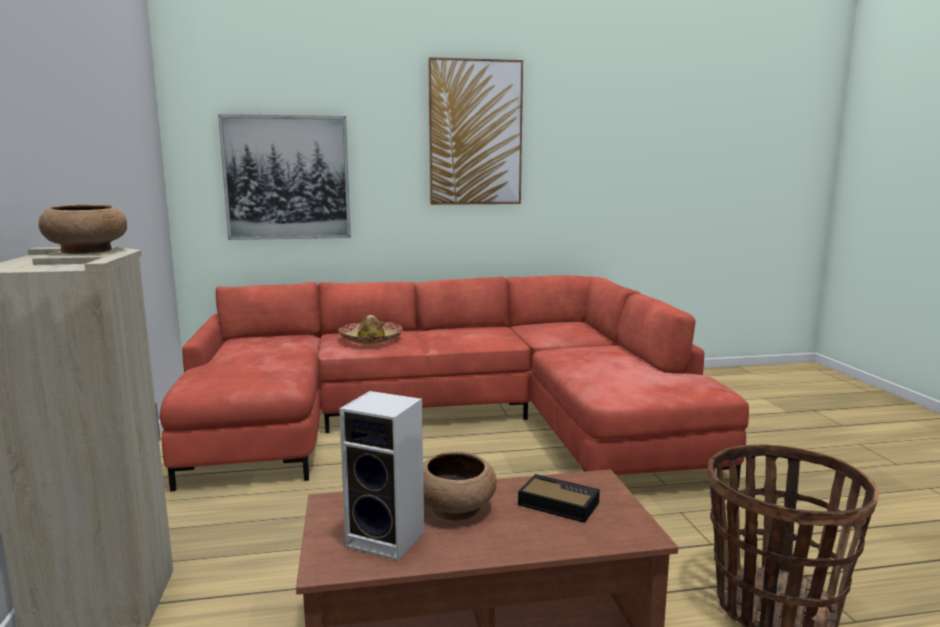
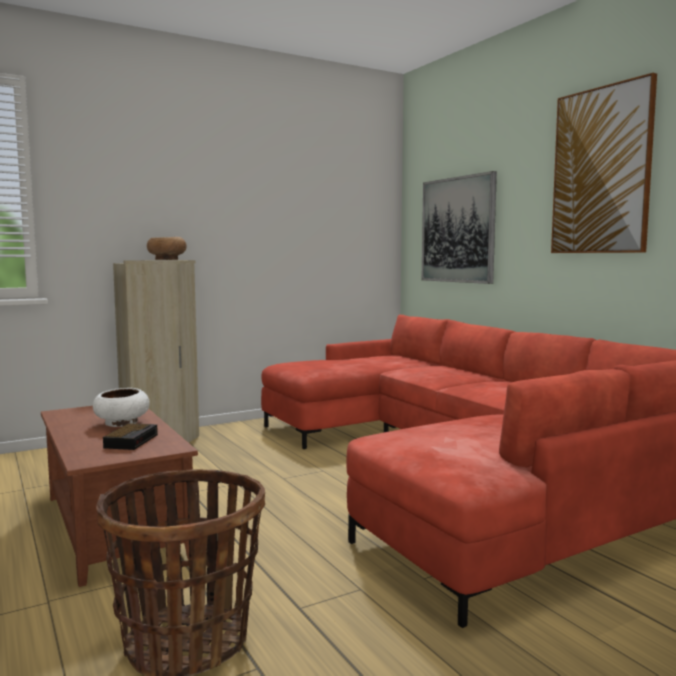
camera: 70 degrees right, 5 degrees down
hat [338,315,403,344] -> none
speaker [339,391,424,561] -> none
brown bowl [423,451,497,521] -> white bowl [93,388,150,427]

